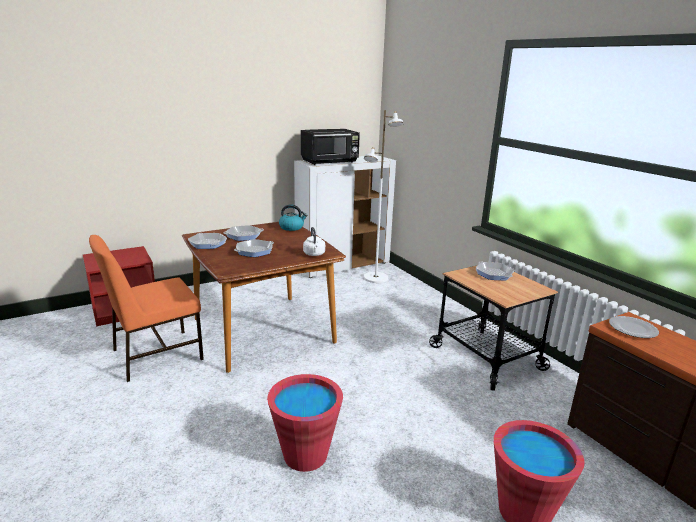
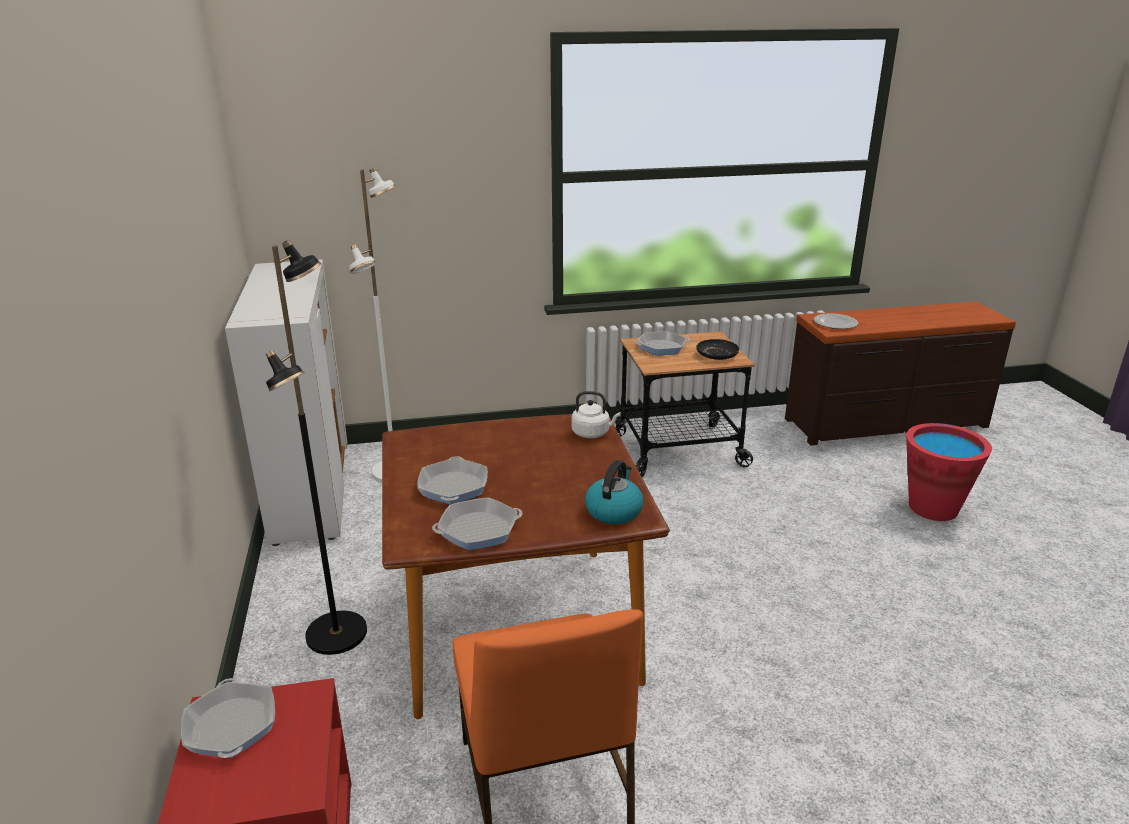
camera: 70 degrees left, 5 degrees up
frying pan [234,239,274,257] -> frying pan moved to [181,678,275,758]
red bucket [267,374,343,472] -> none
kettle [279,204,308,231] -> kettle moved to [585,460,644,524]
black microwave [301,129,360,165] -> none
none -> black floor lamp [266,240,367,655]
none -> black plate [696,339,739,360]

